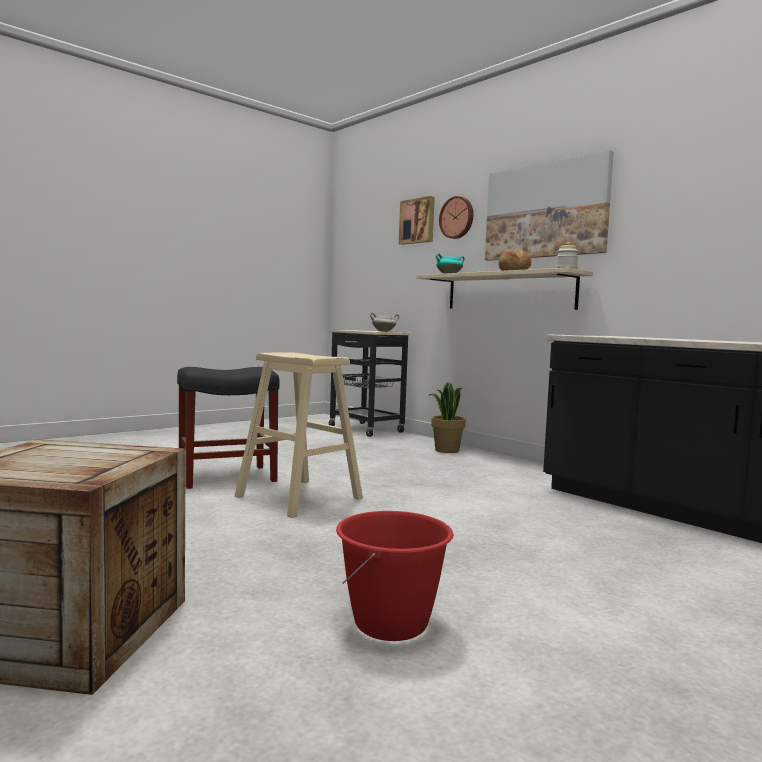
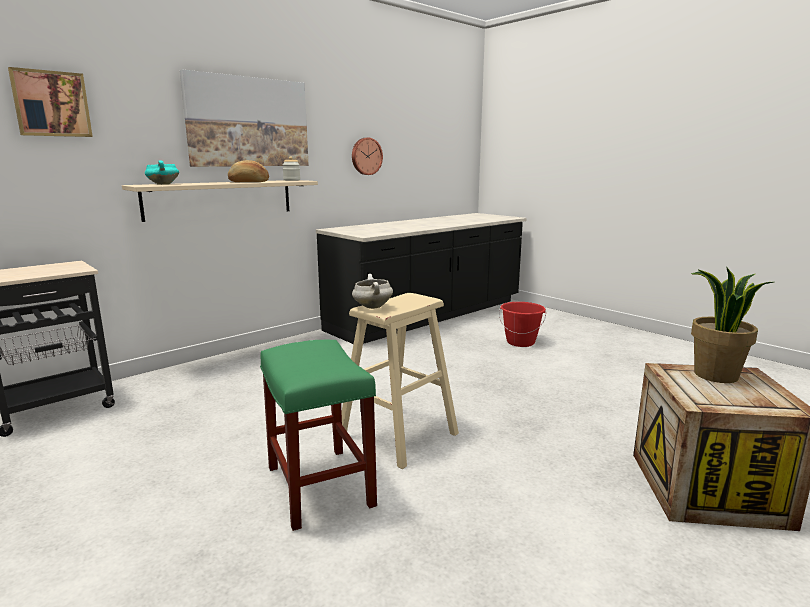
camera: 90 degrees left, 10 degrees up
black stool [177,367,280,489] -> green stool [260,340,377,531]
red bucket [336,511,454,641] -> red bucket moved to [499,302,546,347]
white cooking pot [370,313,399,332] -> white cooking pot moved to [352,274,393,309]
potted plant [428,382,466,453] -> potted plant moved to [691,266,774,383]
wall clock [439,196,473,239] -> wall clock moved to [352,138,383,175]

